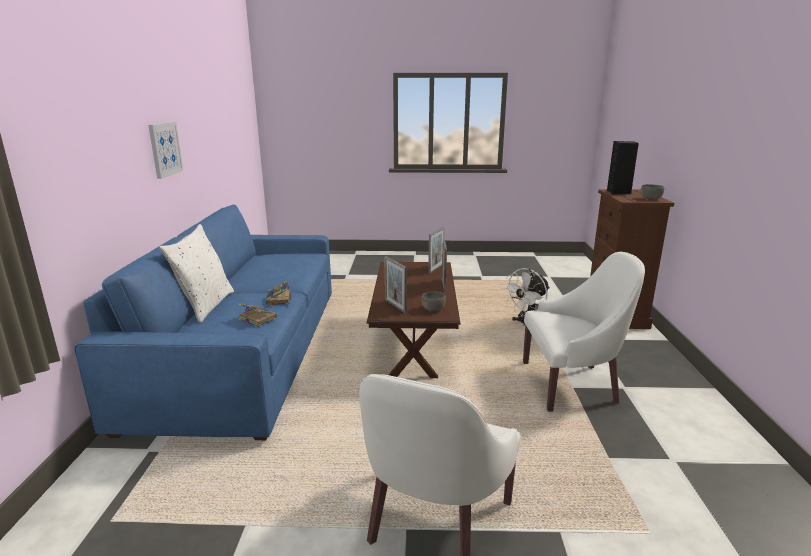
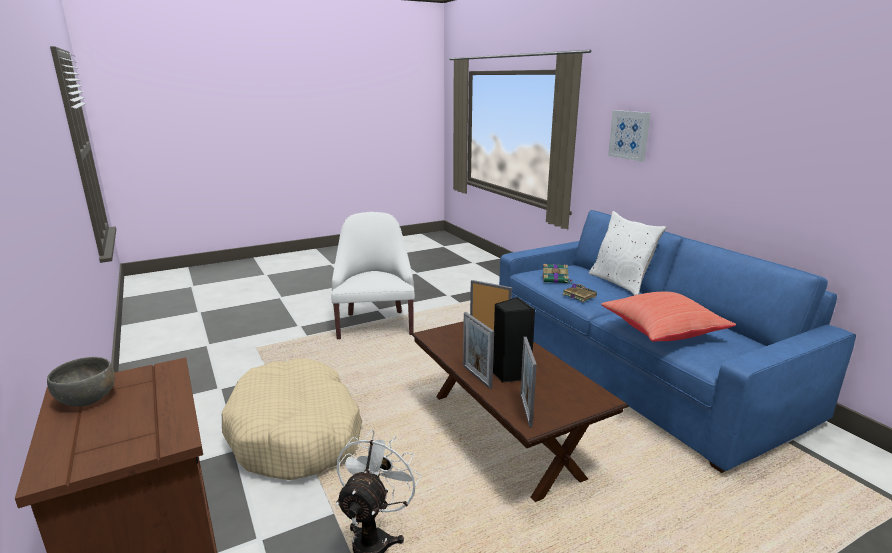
camera: 150 degrees right, 0 degrees up
picture [148,122,184,179] -> picture moved to [608,110,651,162]
grey bowl [422,291,446,311] -> none
white armchair [523,252,645,412] -> beige dog bed [222,358,362,480]
black speaker [607,141,639,194] -> black speaker moved to [493,297,535,383]
none -> red pillow [601,292,736,342]

